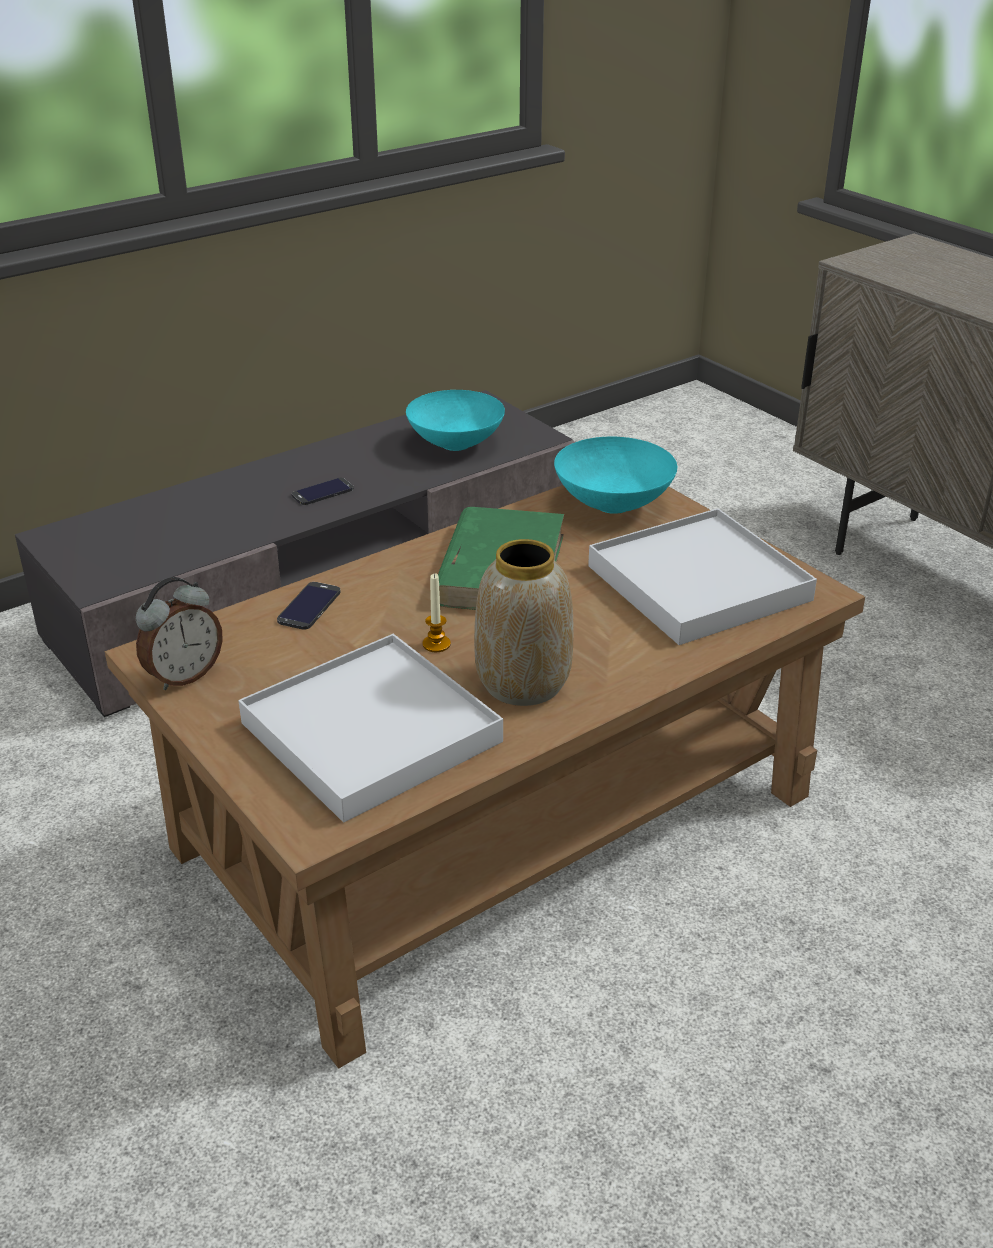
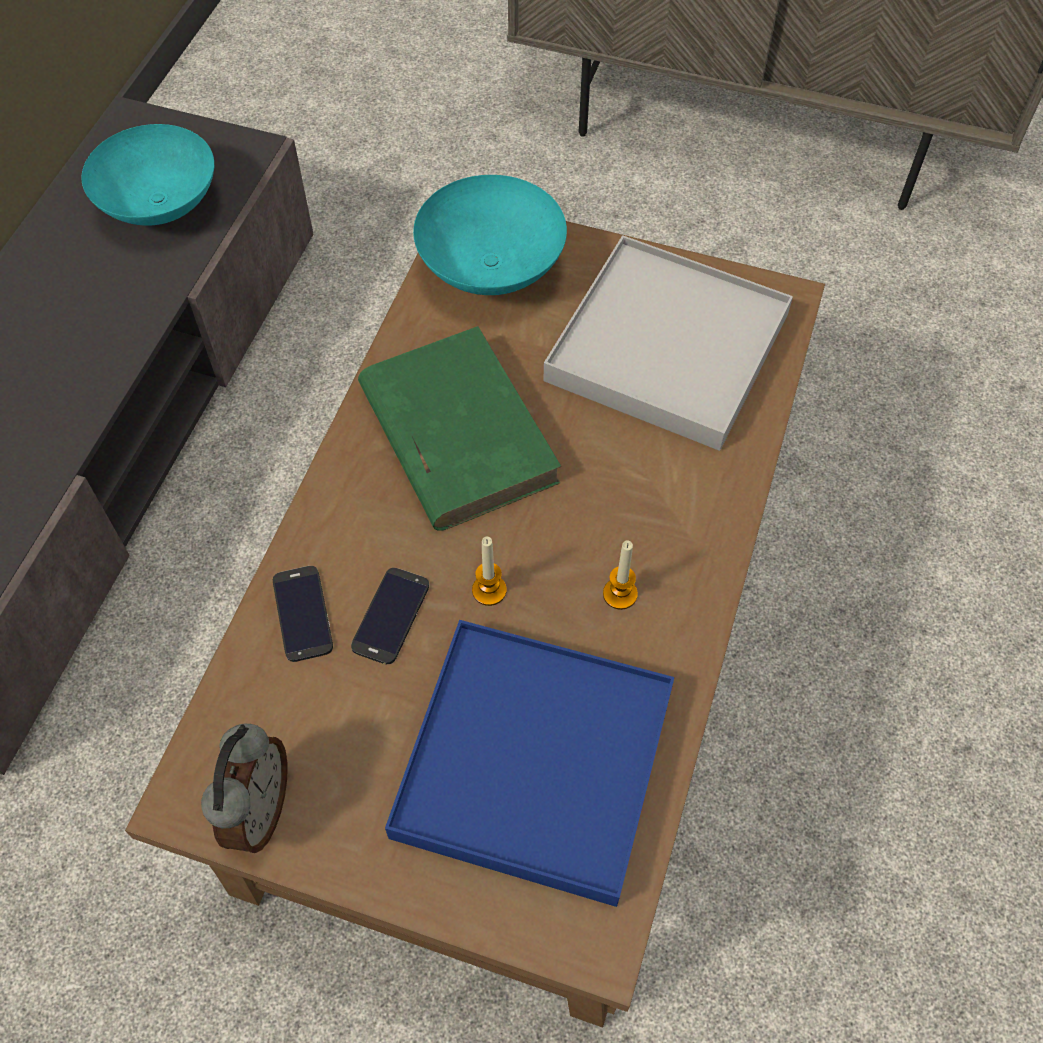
camera: 35 degrees left, 25 degrees up
white tray [238,634,503,823] -> blue tray [385,620,674,907]
phone [292,478,354,505] -> phone moved to [351,568,429,664]
vase [474,539,574,706] -> candle [603,540,638,610]

